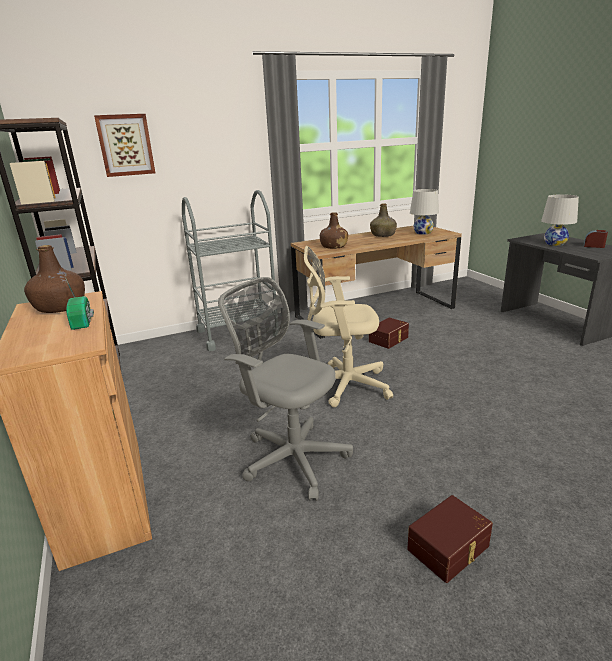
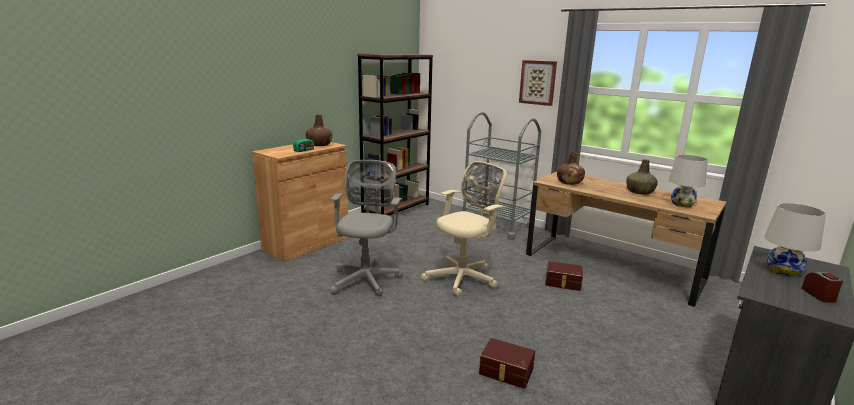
camera: 60 degrees right, 5 degrees down
picture [94,114,155,177] -> picture moved to [519,60,557,106]
beige office chair [304,246,393,407] -> beige office chair turned 75 degrees clockwise [421,161,507,296]
brown storage box [407,495,493,583] -> brown storage box moved to [479,338,535,389]

